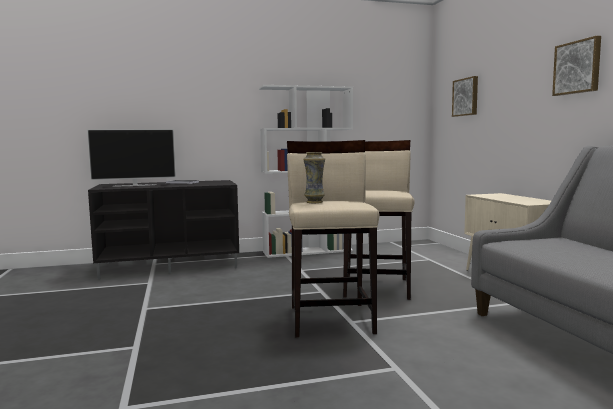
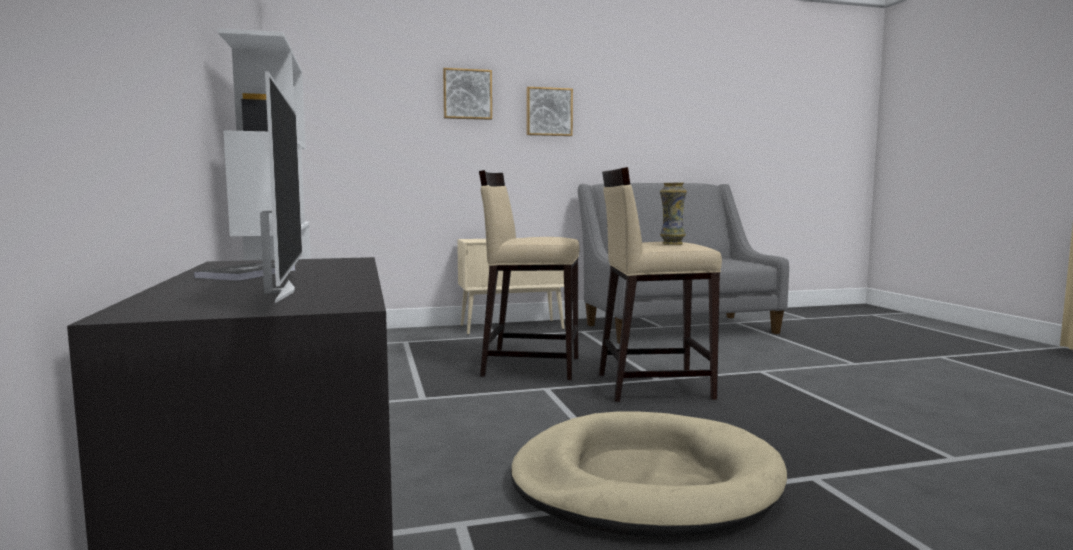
camera: 90 degrees left, 0 degrees up
picture [452,76,478,117] -> picture moved to [443,68,492,120]
none -> beige dog bed [511,411,787,537]

